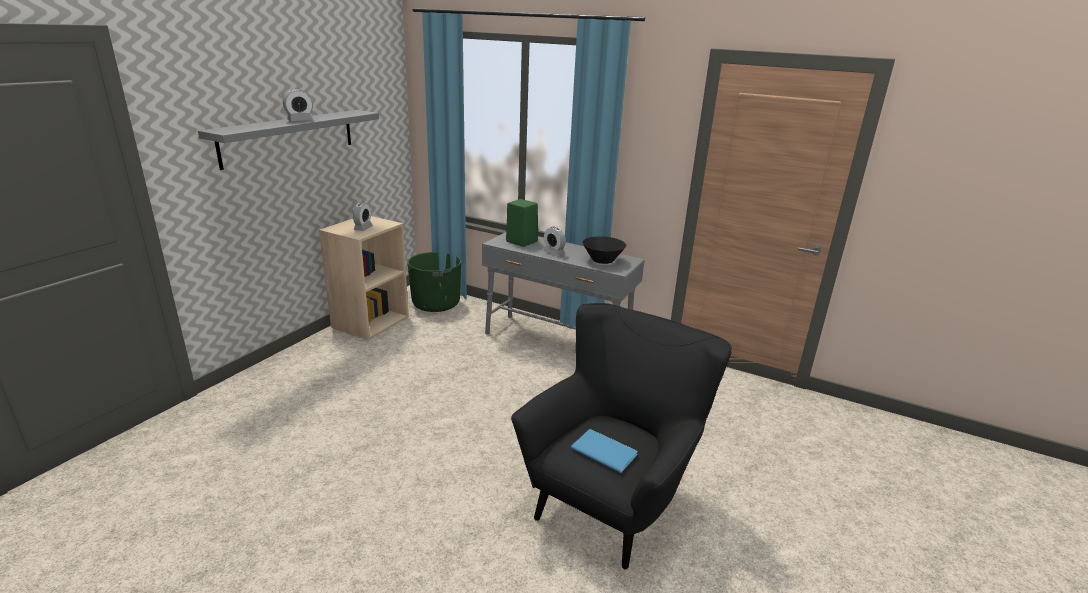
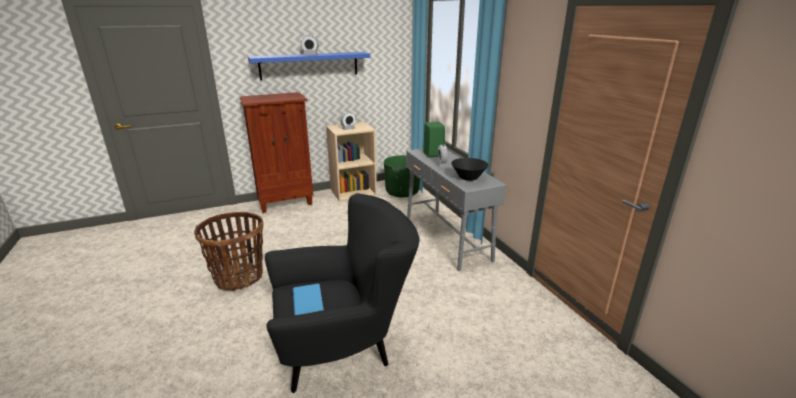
camera: 40 degrees right, 0 degrees up
grey shelf [198,110,379,170] -> blue shelf [248,52,370,80]
none -> basket [194,212,263,291]
none -> brown cabinet [240,92,313,213]

